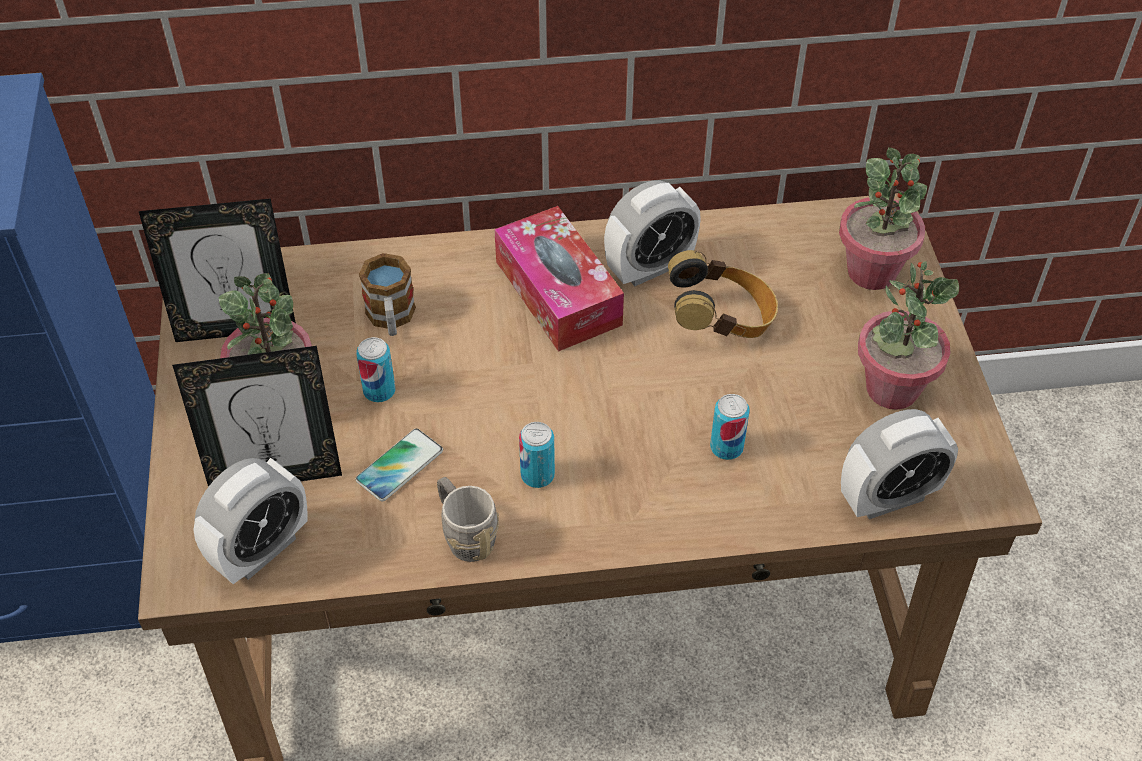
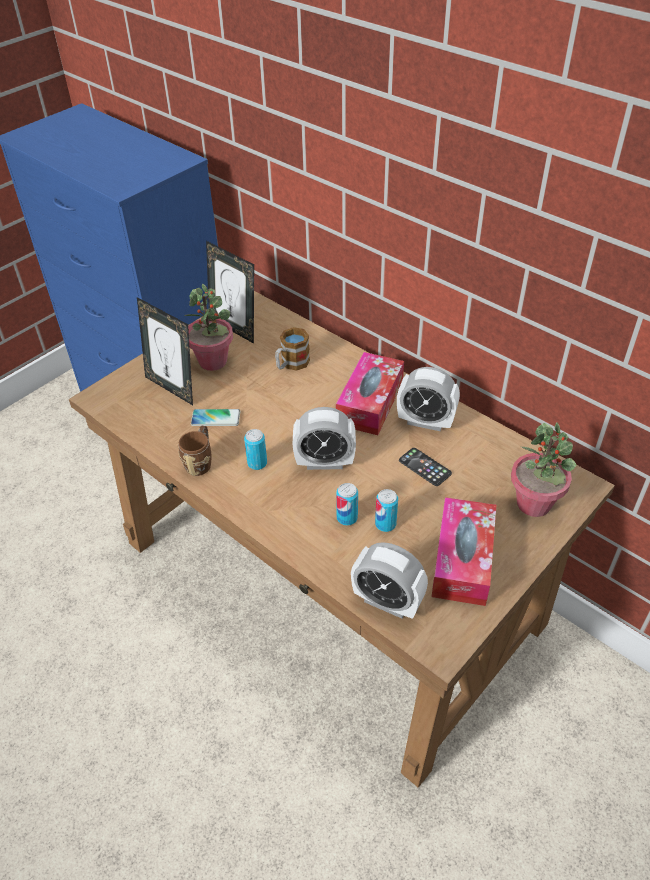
camera: 50 degrees right, 5 degrees down
alarm clock [193,458,308,584] -> alarm clock moved to [293,407,356,470]
can [356,337,396,402] -> can moved to [375,489,398,532]
grey mug [437,477,499,562] -> brown mug [178,426,211,476]
headphones [668,250,778,338] -> phone [399,448,452,486]
potted plant [858,261,959,410] -> tissue box [431,497,496,606]

